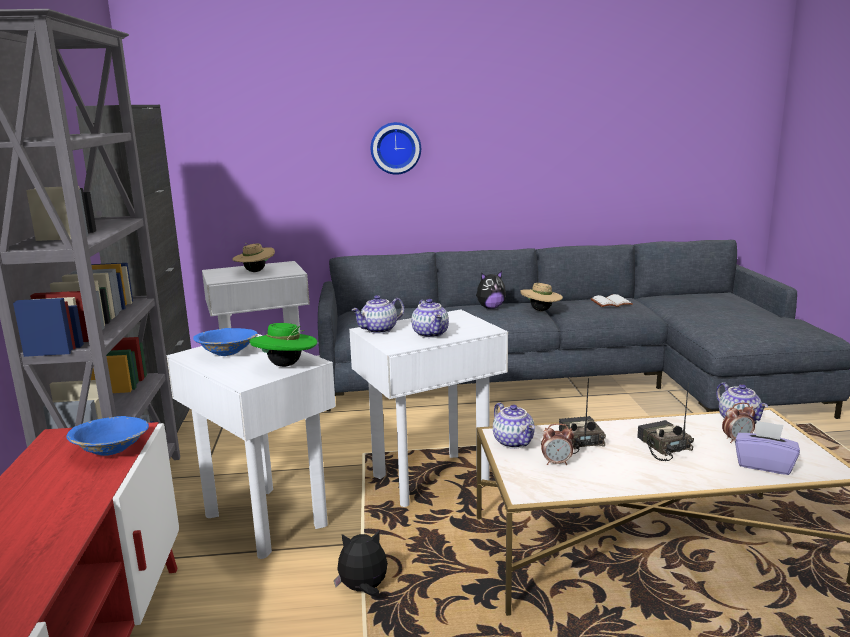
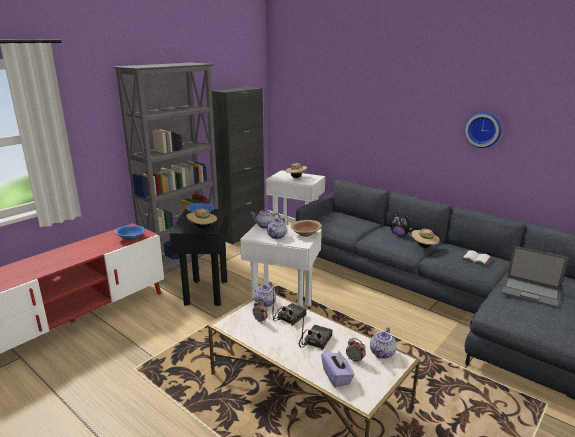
camera: 45 degrees right, 5 degrees up
white side table [167,334,336,559] -> black side table [170,209,229,306]
green hat [249,323,318,367] -> beige hat [186,209,217,229]
plush toy [334,531,388,597] -> none
wall clock [371,122,421,175] -> wall clock moved to [465,112,502,148]
none -> brown bowl [291,220,322,237]
none -> laptop [502,246,569,308]

